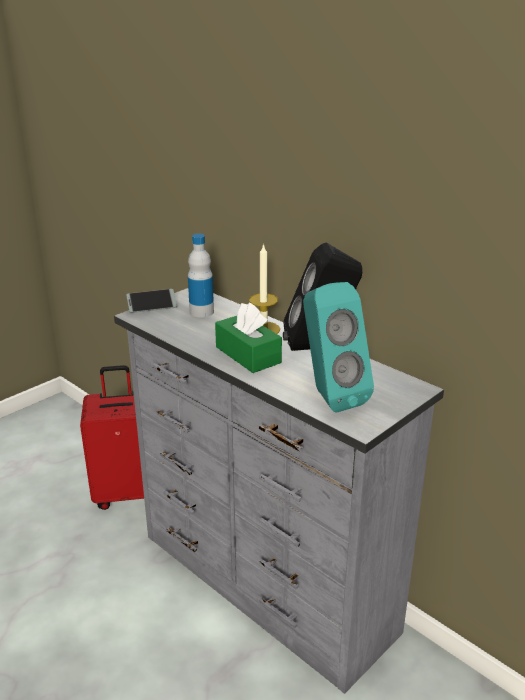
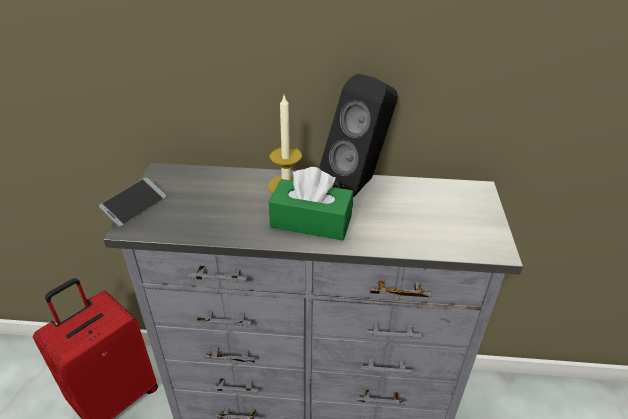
camera: 40 degrees left, 10 degrees up
bottle [188,234,214,317] -> none
turquoise speaker [303,282,374,413] -> none

